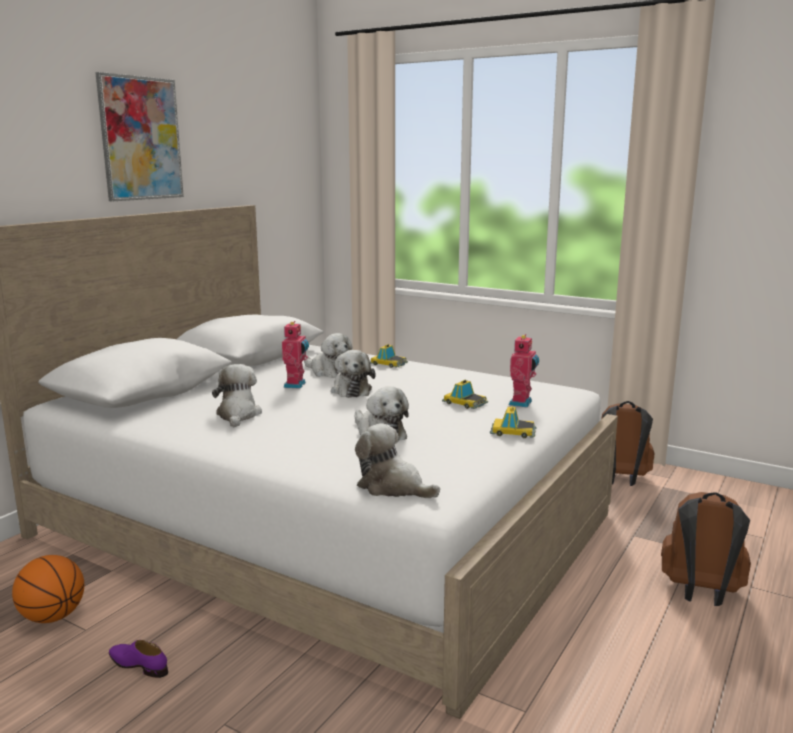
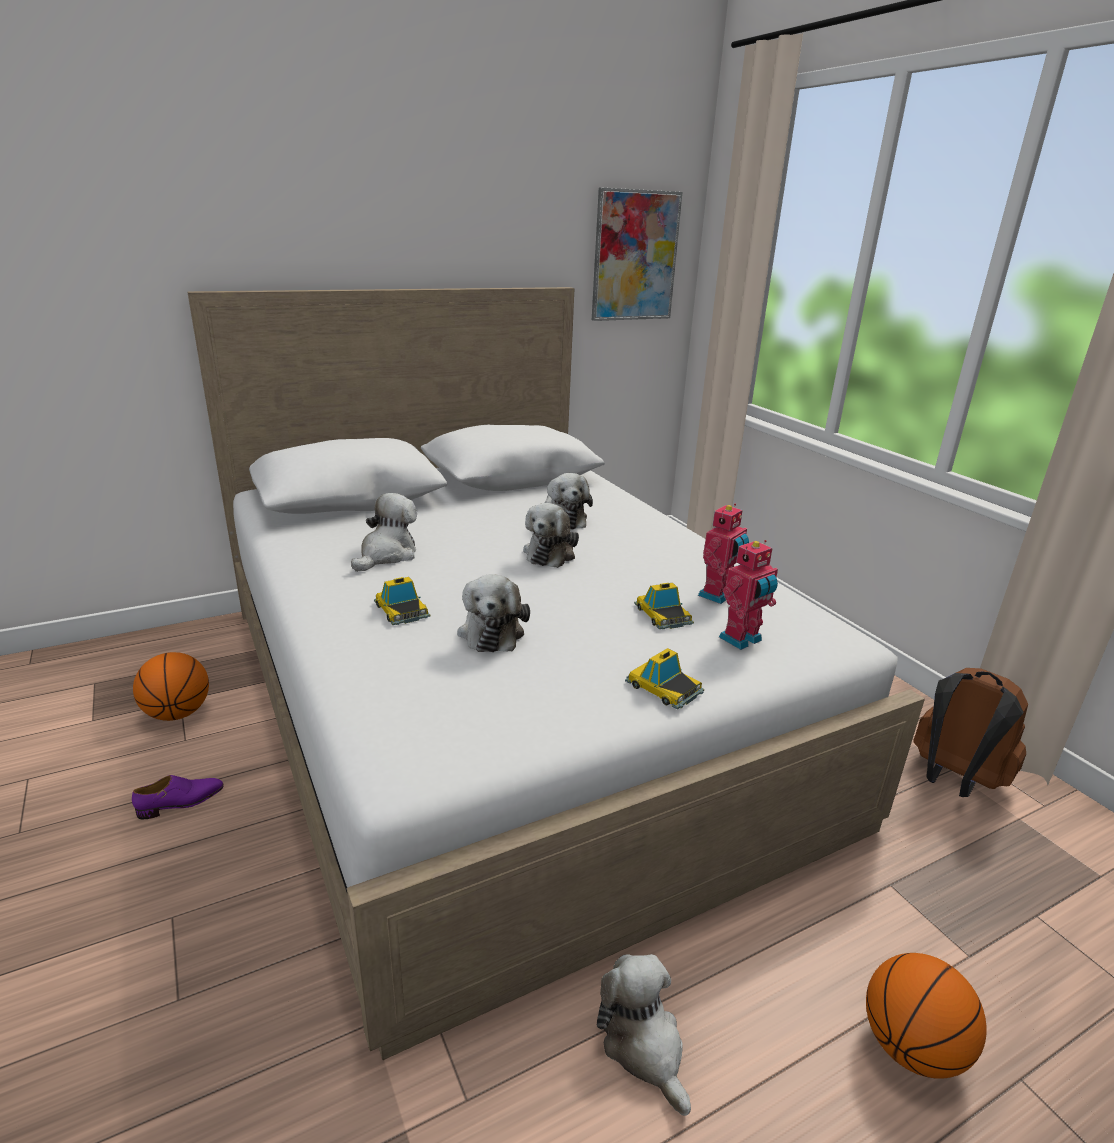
camera: 30 degrees right, 10 degrees up
picture [95,72,184,201] -> picture moved to [592,188,683,321]
purple shoe [109,640,168,678] -> purple shoe turned 90 degrees clockwise [132,775,224,819]
toy robot [282,321,309,389] -> toy robot moved to [698,504,749,604]
plush toy [355,423,440,498] -> plush toy moved to [597,954,691,1116]
toy car [370,344,408,368] -> toy car moved to [374,577,430,625]
brown backpack [661,492,751,606] -> basketball [866,953,987,1079]

